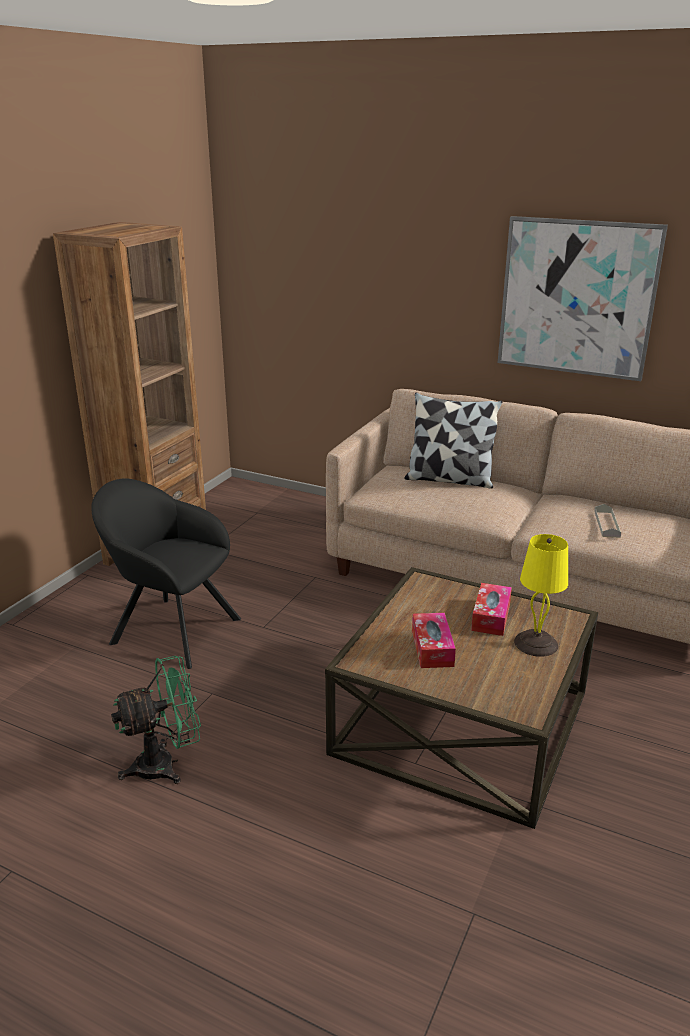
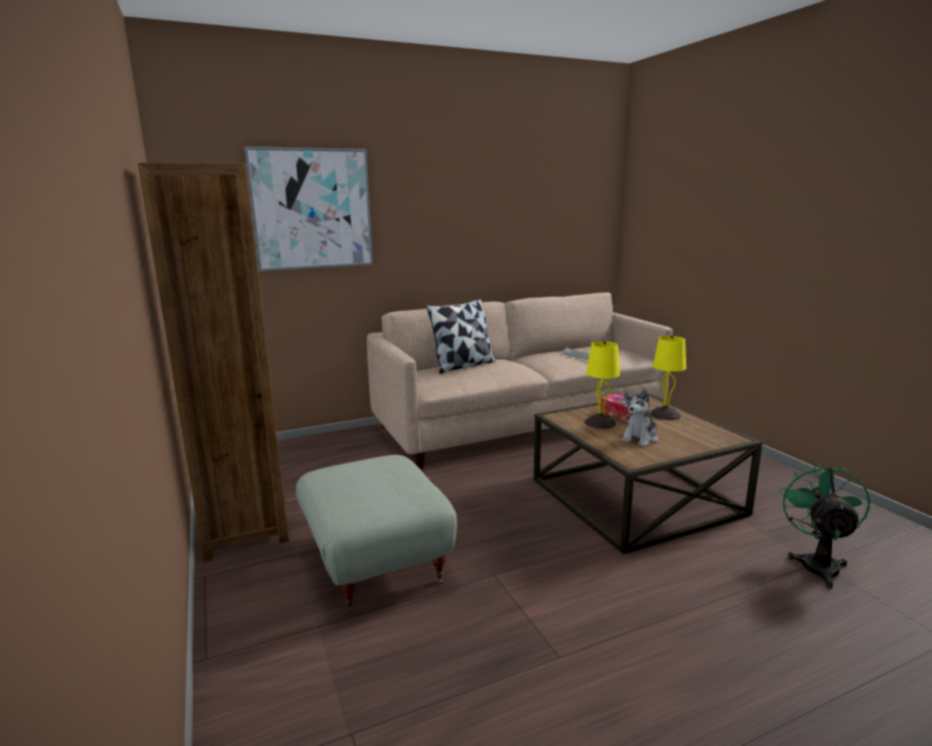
camera: 50 degrees left, 10 degrees down
black armchair [91,479,241,669] -> grey ottoman [296,455,457,612]
green fan [111,656,201,784] -> green fan moved to [780,462,870,589]
tissue box [412,613,456,668] -> plush toy [622,389,658,447]
picture [498,216,668,381] -> picture moved to [244,146,373,271]
none -> yellow table lamp [585,341,620,429]

